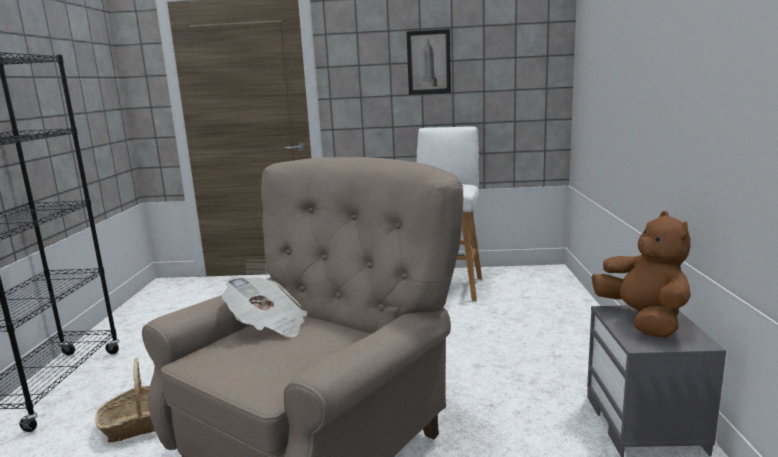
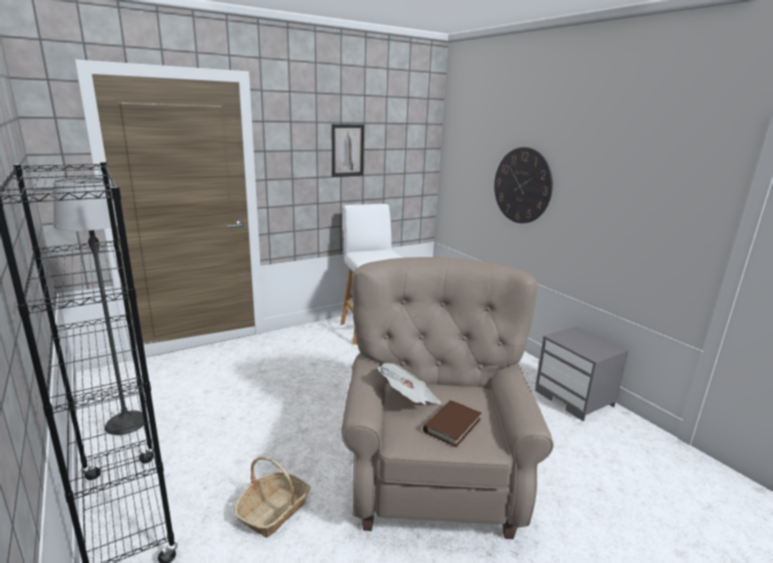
camera: 35 degrees left, 5 degrees up
brown plush toy [592,211,691,338] -> none
none -> floor lamp [53,177,144,435]
none -> brown book [423,400,481,447]
none -> wall clock [494,147,553,223]

